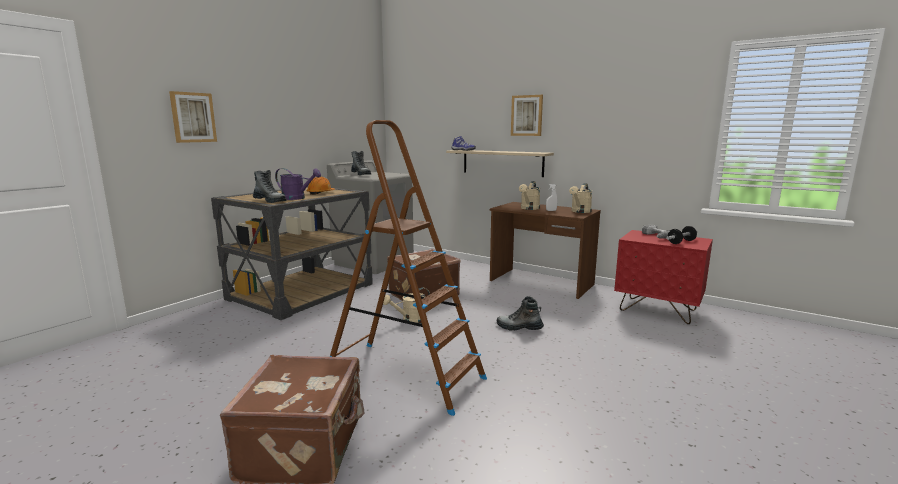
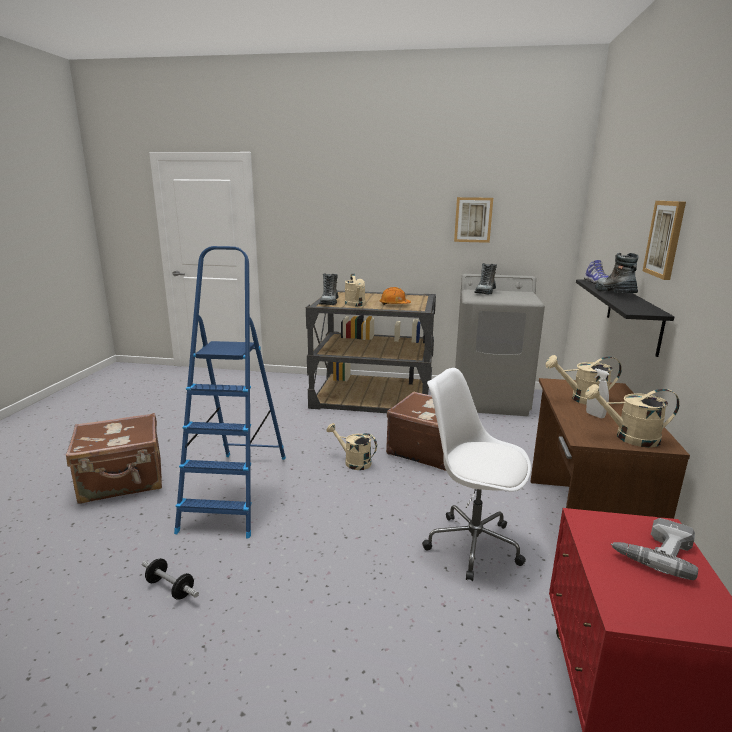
camera: 65 degrees right, 5 degrees up
picture [169,91,217,143] -> picture moved to [454,197,493,243]
purple watering can [275,168,321,200] -> beige watering can [345,274,365,306]
brown step ladder [330,120,487,416] -> blue step ladder [174,246,286,538]
beige shelf [446,150,554,177] -> black shelf [576,279,674,357]
boot [497,296,544,331] -> boot moved to [595,253,639,293]
dumbbell [666,226,698,244] -> dumbbell moved to [142,558,199,600]
none -> white office chair [422,368,531,581]

